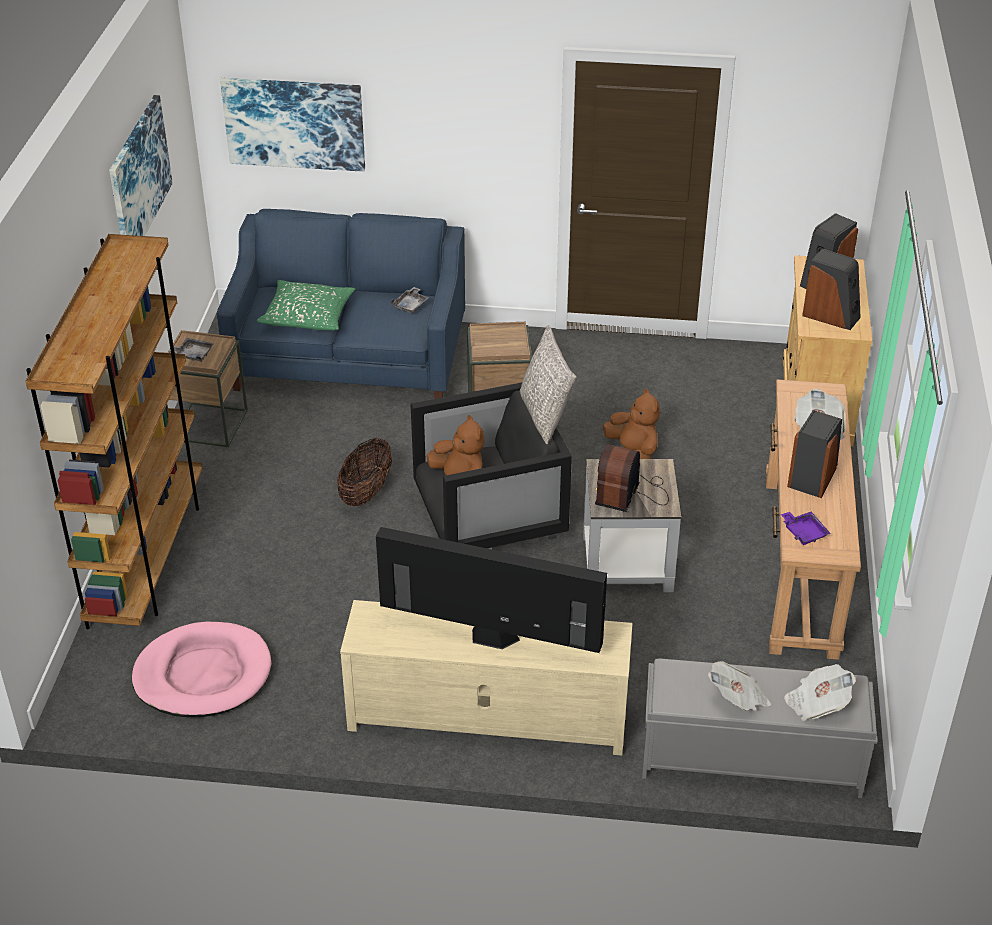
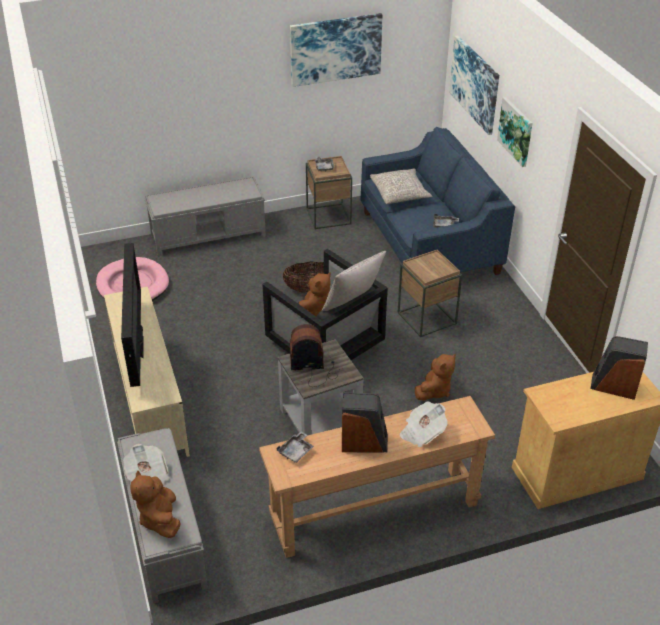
camera: 65 degrees right, 0 degrees up
brown bookcase [26,234,203,629] -> grey bench [145,176,266,257]
green pillow [257,280,355,331] -> grey pillow [370,169,432,204]
purple tray [781,512,831,545] -> grey tray [276,431,314,463]
newspaper [784,664,856,721] -> brown plush toy [130,471,181,538]
speaker [802,248,861,330] -> none
none -> picture [497,97,532,167]

